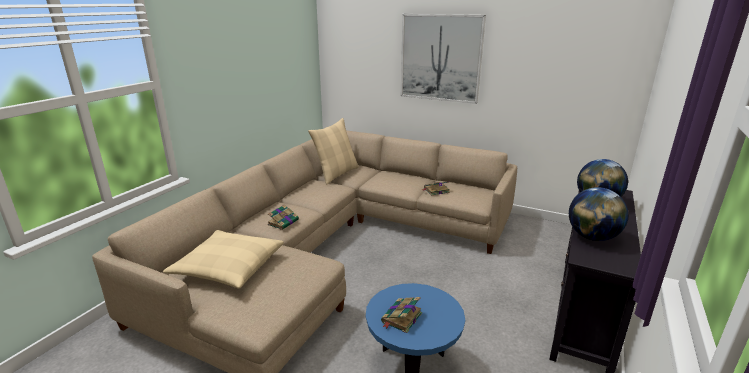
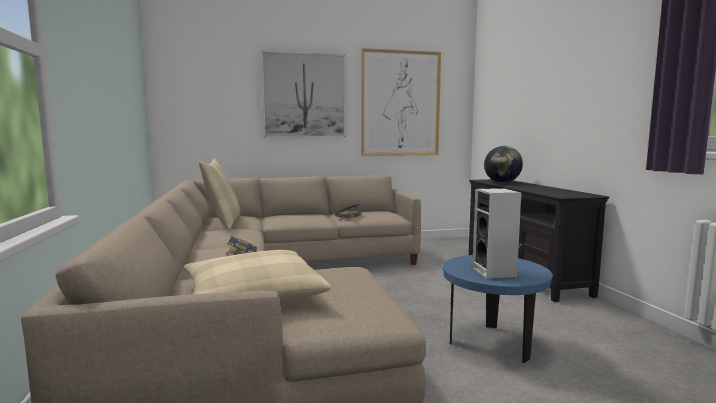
camera: 40 degrees left, 15 degrees down
book [381,297,422,333] -> speaker [472,188,521,279]
globe [569,187,629,241] -> none
none -> picture [361,48,441,156]

